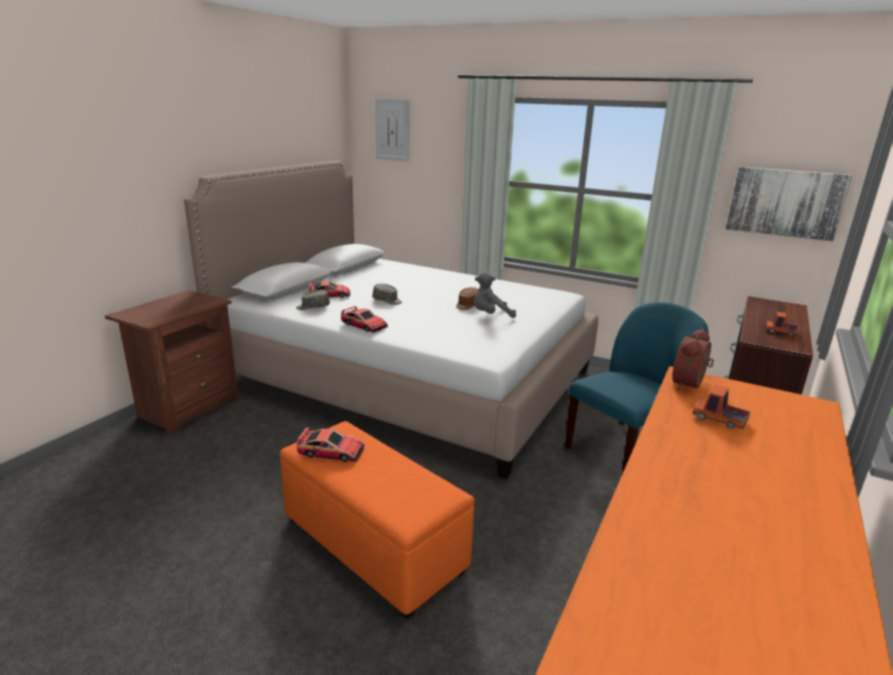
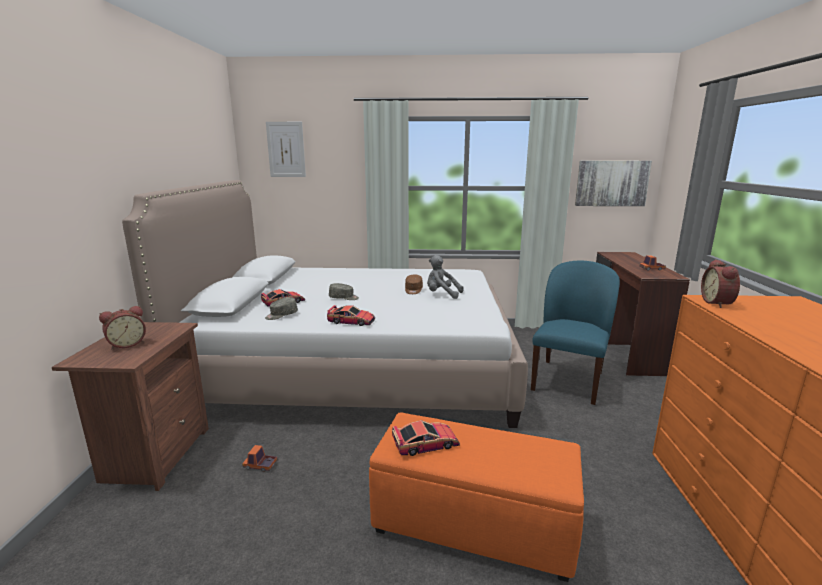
camera: 25 degrees left, 5 degrees down
grey plush toy [474,271,516,318] -> grey plush toy turned 60 degrees clockwise [427,255,464,299]
toy truck [692,385,750,429] -> toy truck moved to [242,445,277,472]
none -> alarm clock [99,306,146,350]

